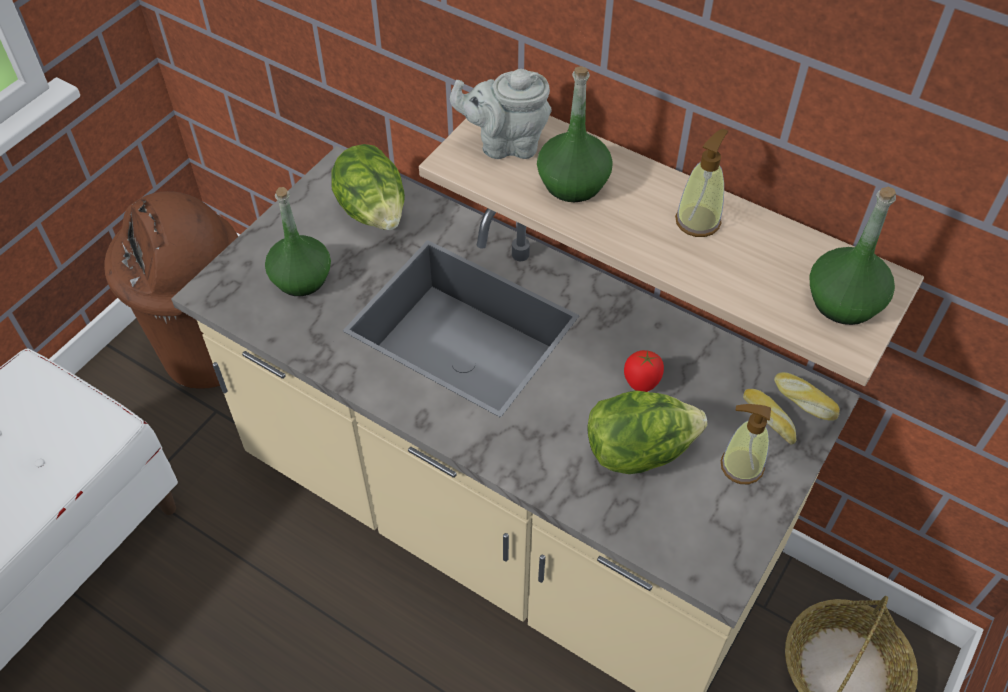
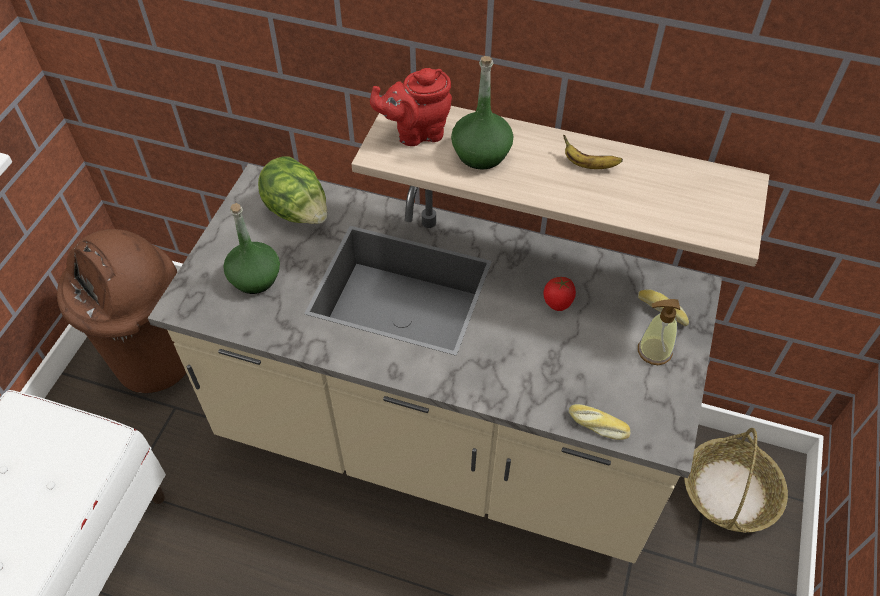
camera: 15 degrees left, 0 degrees up
grey teapot [450,69,552,159] -> red teapot [370,68,452,146]
lettuce [587,391,707,474] -> none
soap dispenser [675,129,728,237] -> banana [563,135,623,169]
bread [774,372,840,421] -> bread moved to [569,404,631,440]
green bottle [809,187,896,325] -> none

